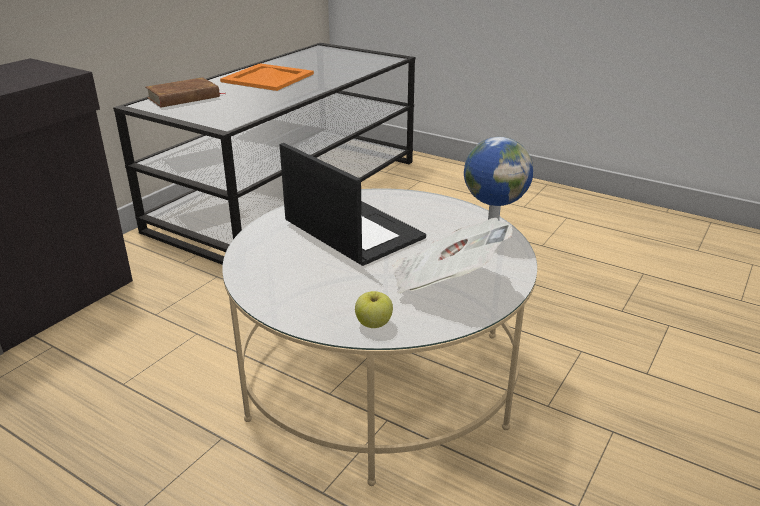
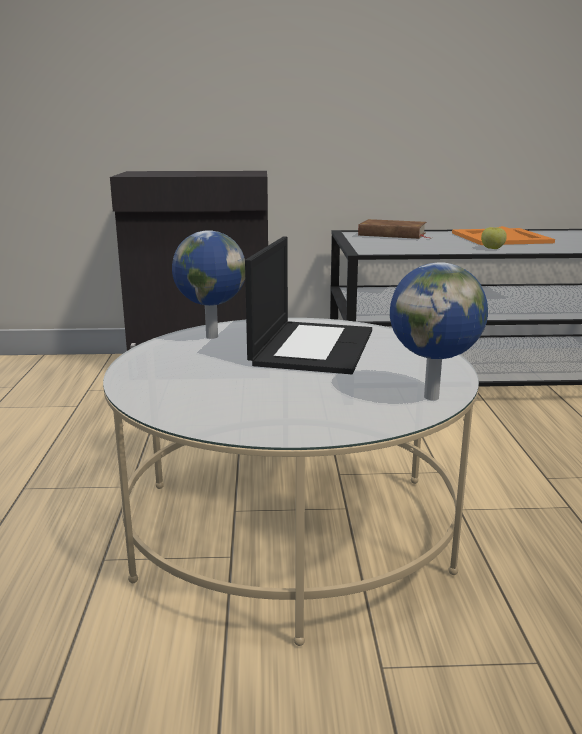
camera: 55 degrees right, 10 degrees down
apple [355,291,393,328] -> apple moved to [481,227,507,249]
newspaper [393,218,513,294] -> none
none -> globe [172,230,245,339]

